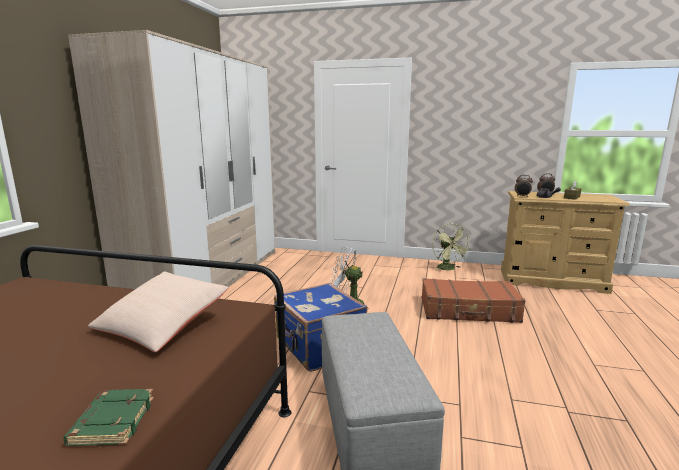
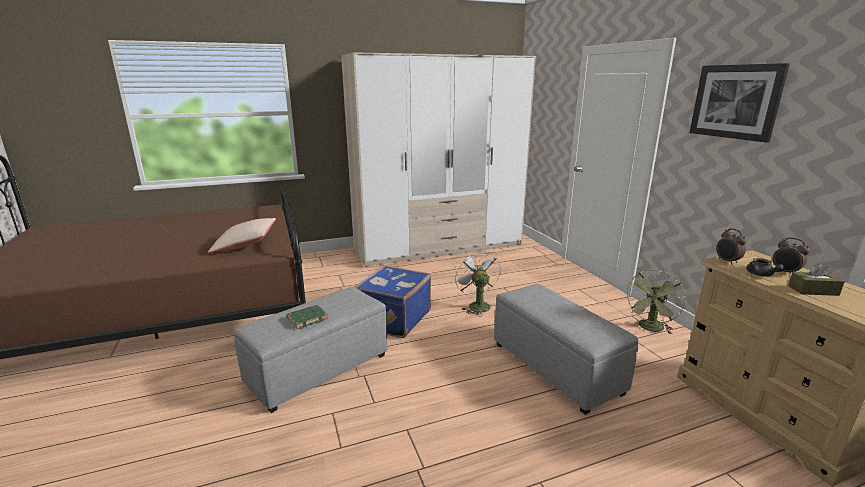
camera: 55 degrees right, 5 degrees up
green book [63,389,154,446] -> green book moved to [287,305,328,329]
brown suitcase [422,278,526,323] -> grey ottoman [494,284,639,415]
none -> picture [690,63,790,143]

